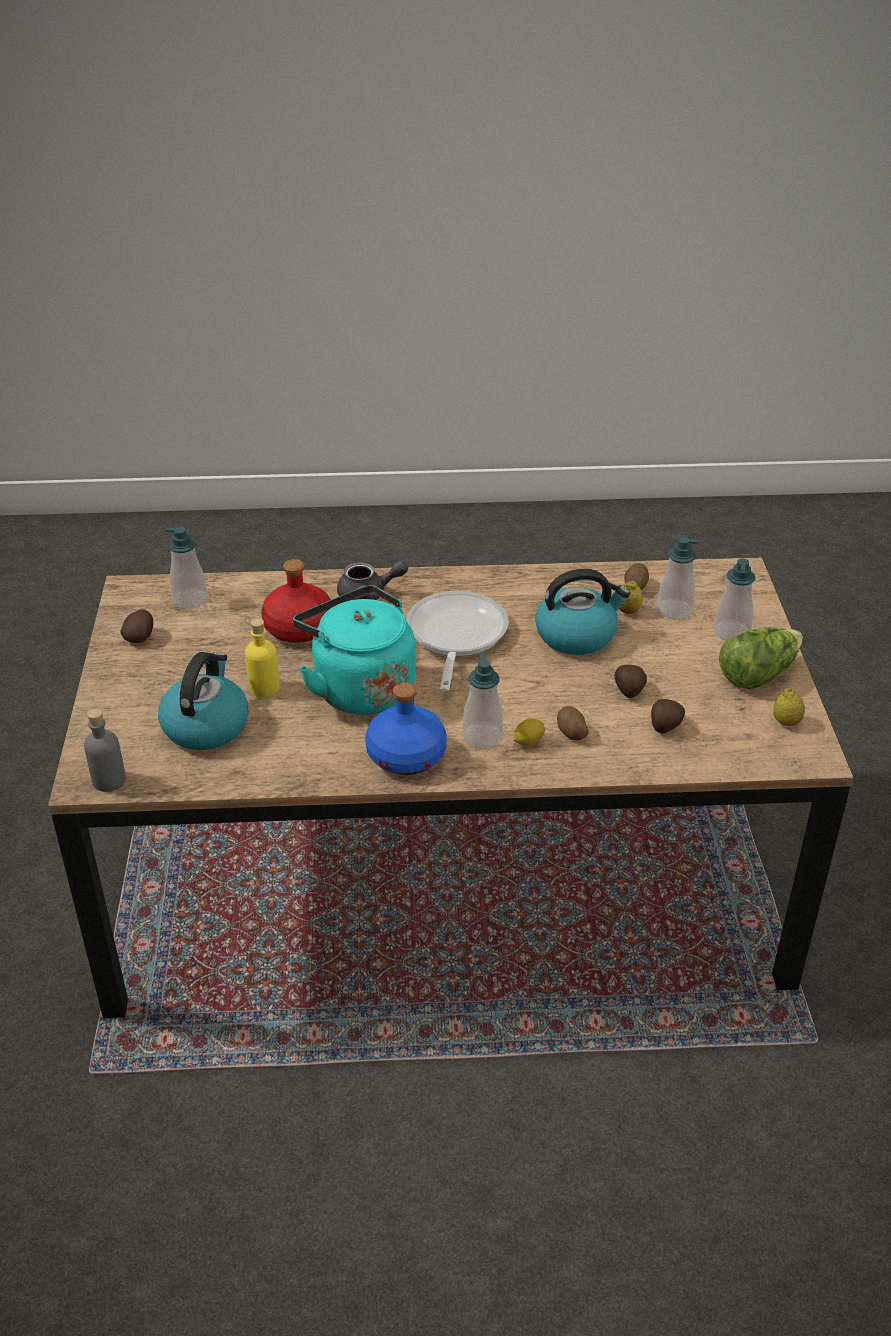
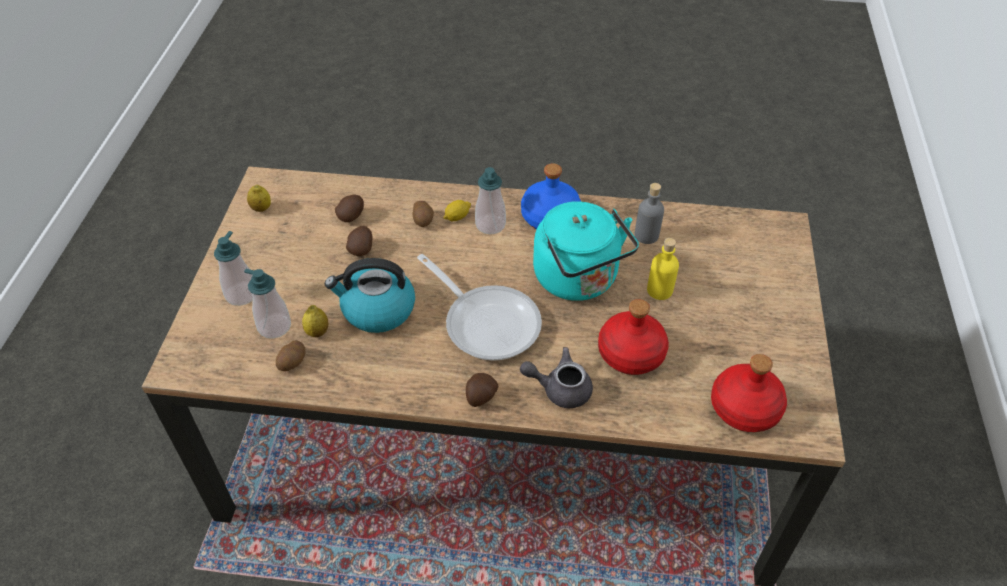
camera: 170 degrees left, 10 degrees up
grey bottle [84,709,126,792] -> grey bottle moved to [634,183,664,244]
potato [120,610,153,643] -> potato moved to [466,373,499,407]
kettle [158,652,248,750] -> none
soap dispenser [165,527,207,609] -> red bottle [711,354,787,432]
frying pan [406,591,509,691] -> frying pan turned 60 degrees counterclockwise [417,254,542,361]
lettuce [719,627,803,689] -> none

